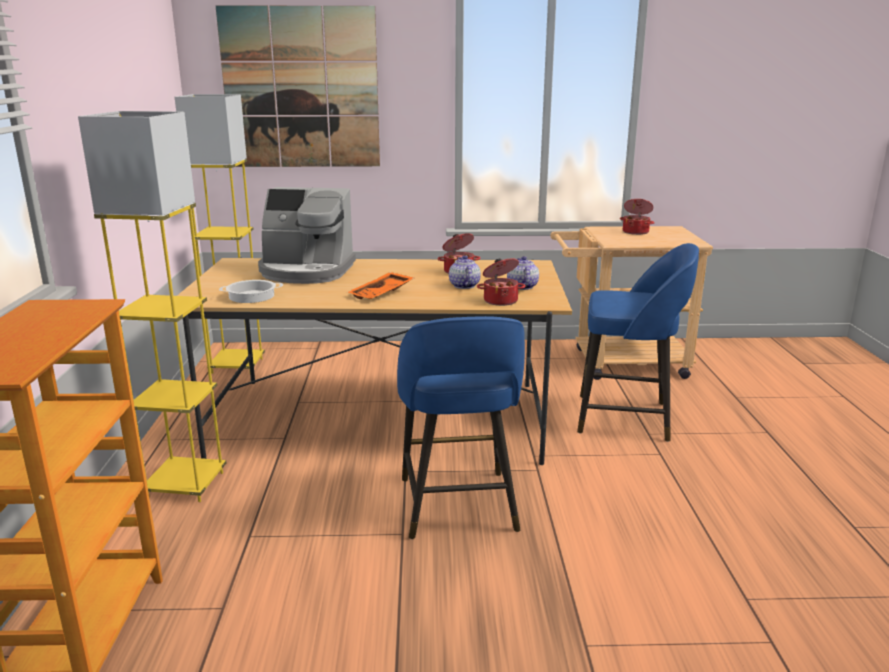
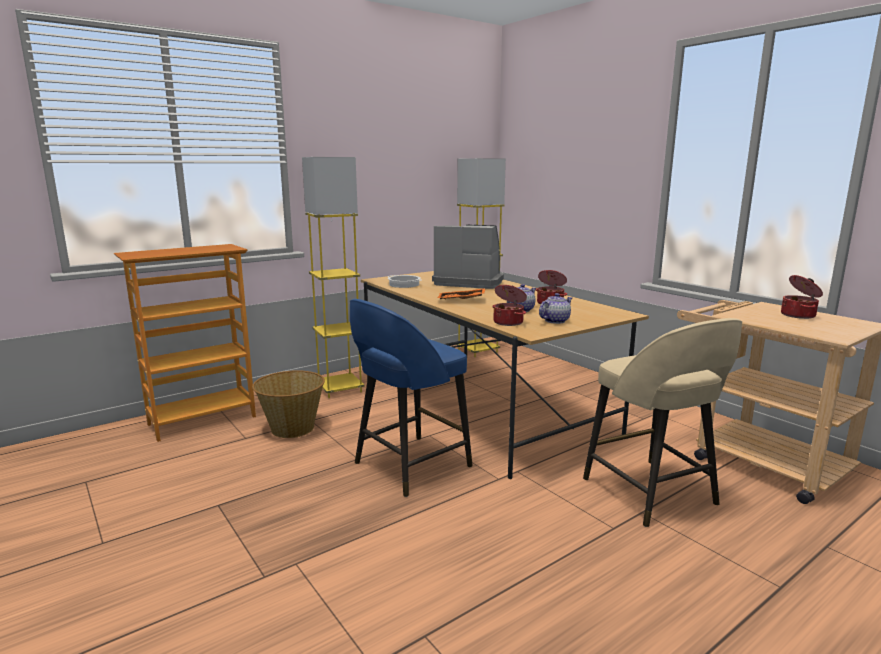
camera: 55 degrees right, 5 degrees down
picture [216,6,380,167] -> none
coffee machine [258,187,356,284] -> coffee machine turned 135 degrees clockwise [432,225,504,289]
blue stool [577,243,699,442] -> beige stool [583,318,742,527]
none -> basket [252,370,325,438]

